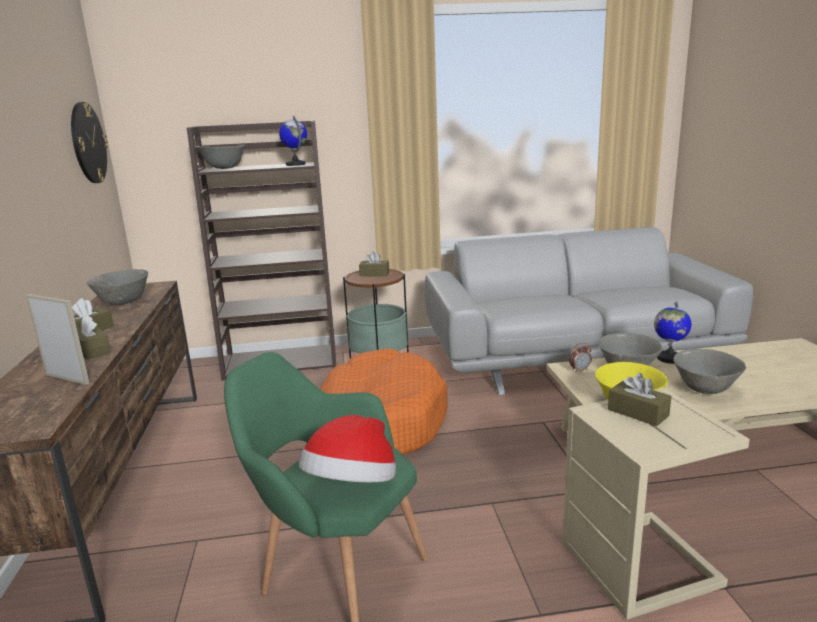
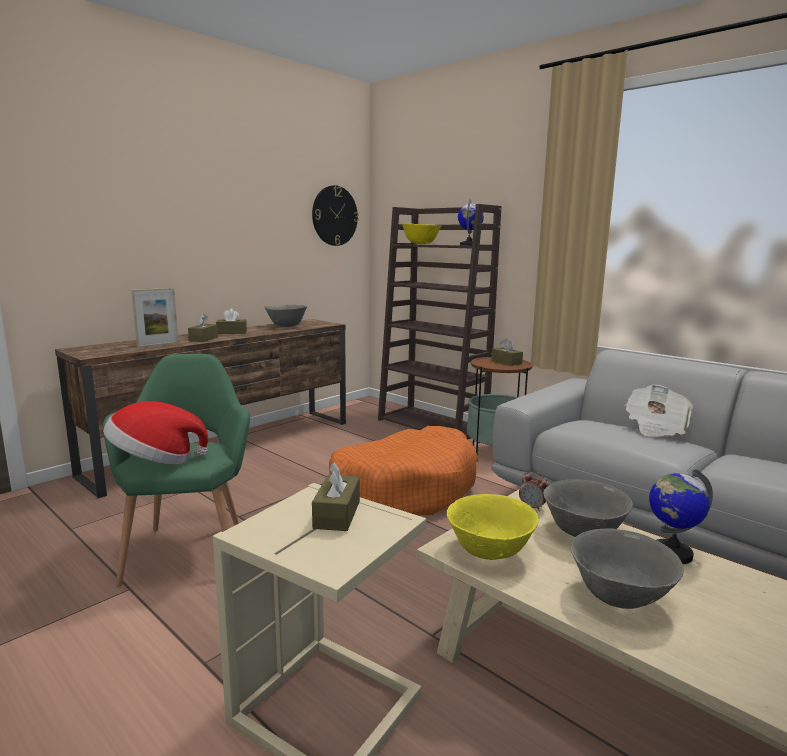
camera: 50 degrees right, 5 degrees down
picture frame [25,294,89,385] -> picture frame turned 60 degrees clockwise [131,288,179,348]
grey bowl [197,145,246,169] -> yellow bowl [402,224,441,244]
none -> newspaper [625,384,693,437]

